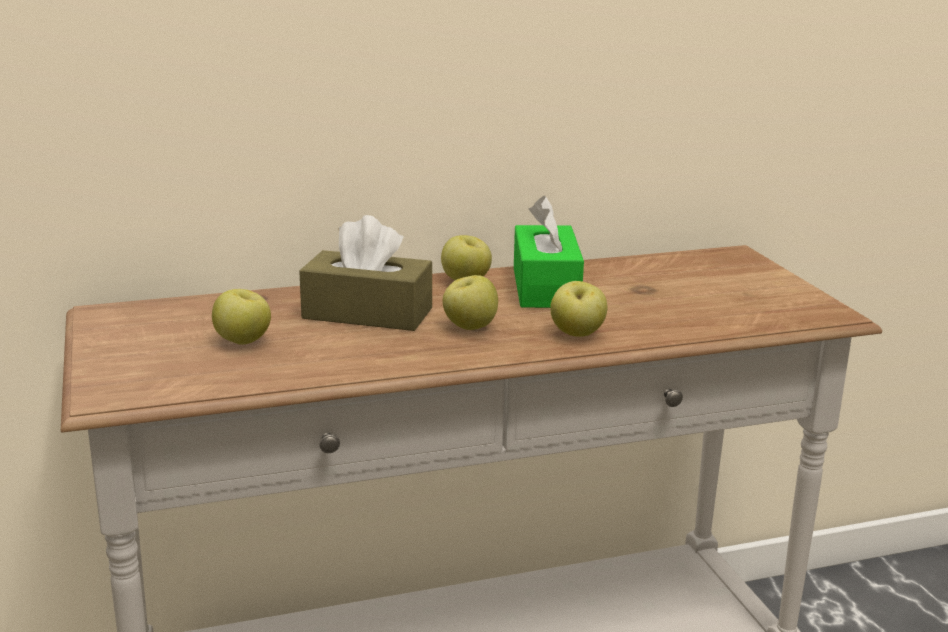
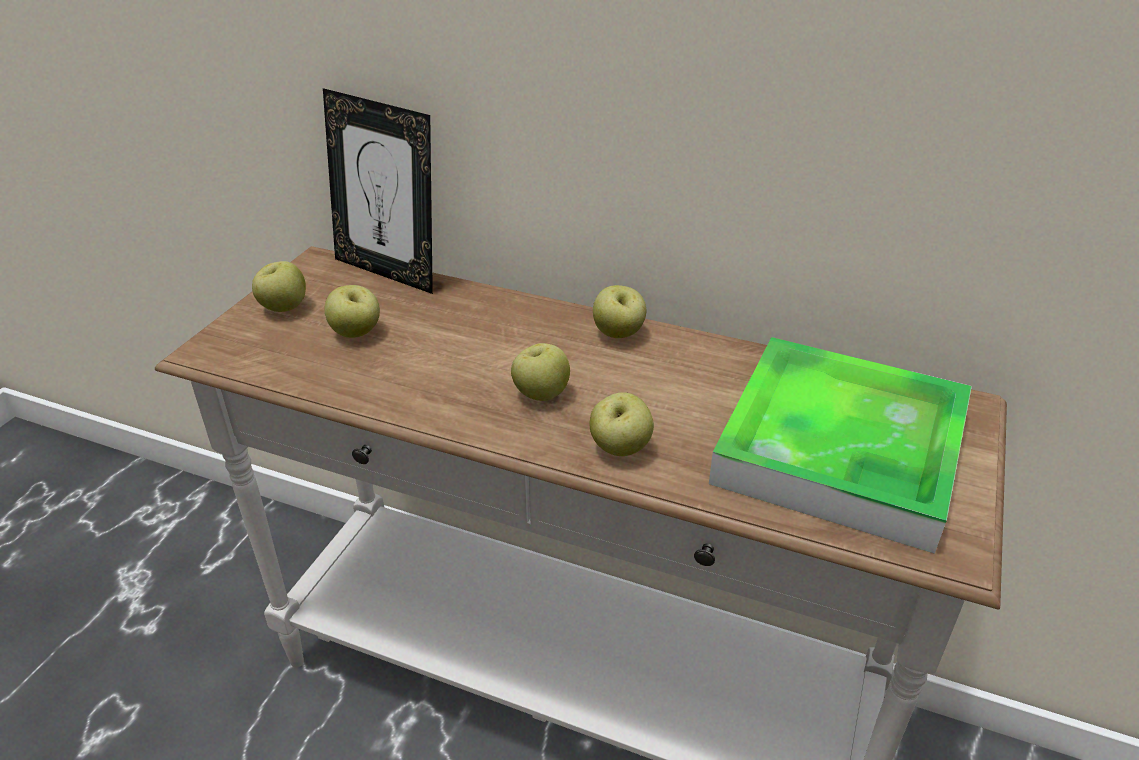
camera: 40 degrees right, 15 degrees up
brown tissue box [299,215,432,331] -> none
green tissue box [514,196,584,308] -> none
none -> apple [252,261,306,312]
none -> picture frame [323,88,433,294]
none -> tray [709,337,972,554]

